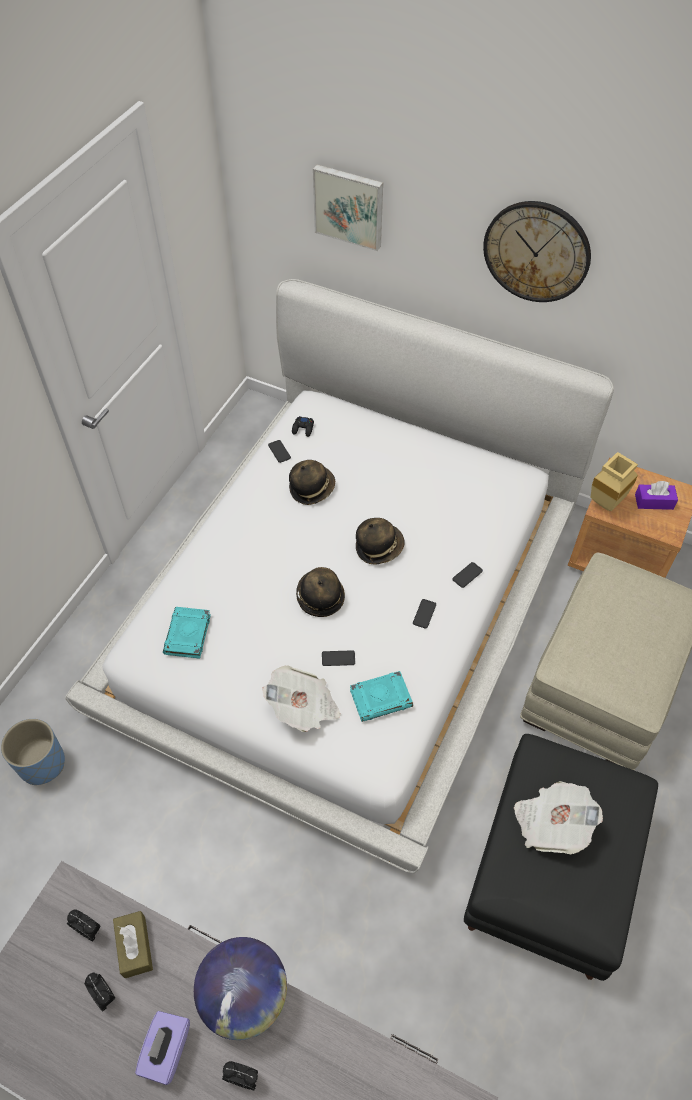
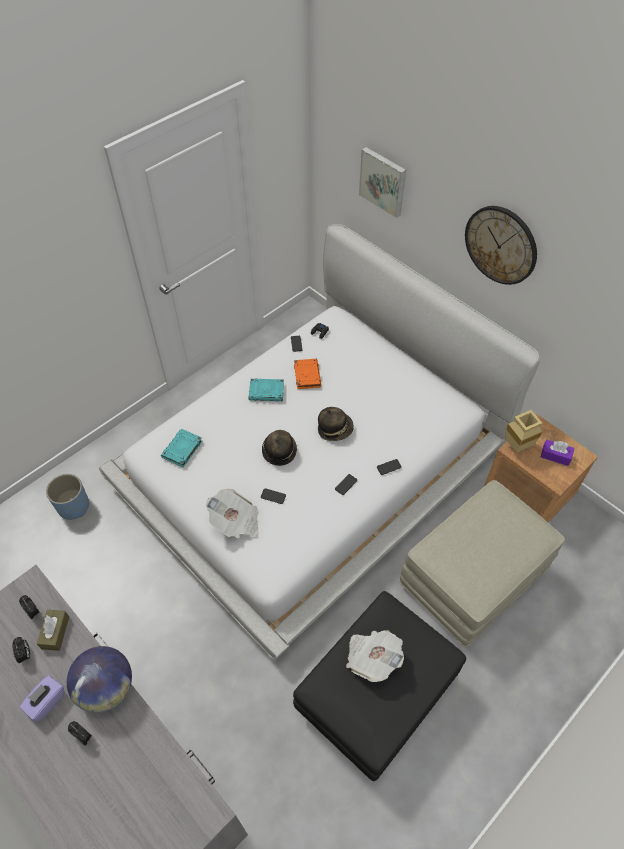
camera: 20 degrees right, 0 degrees up
hat [289,460,335,505] -> orange book [294,359,321,389]
turquoise book [350,671,413,722] -> turquoise book moved to [249,378,284,401]

